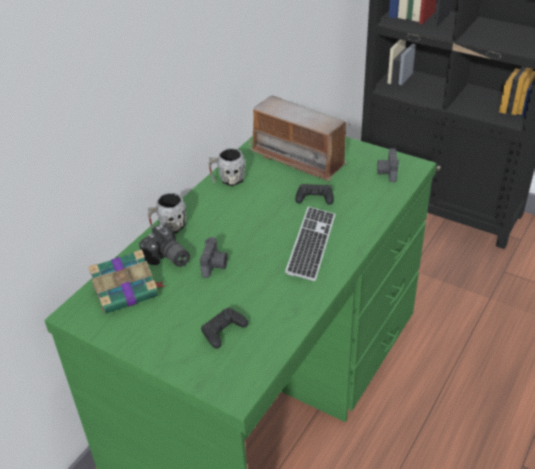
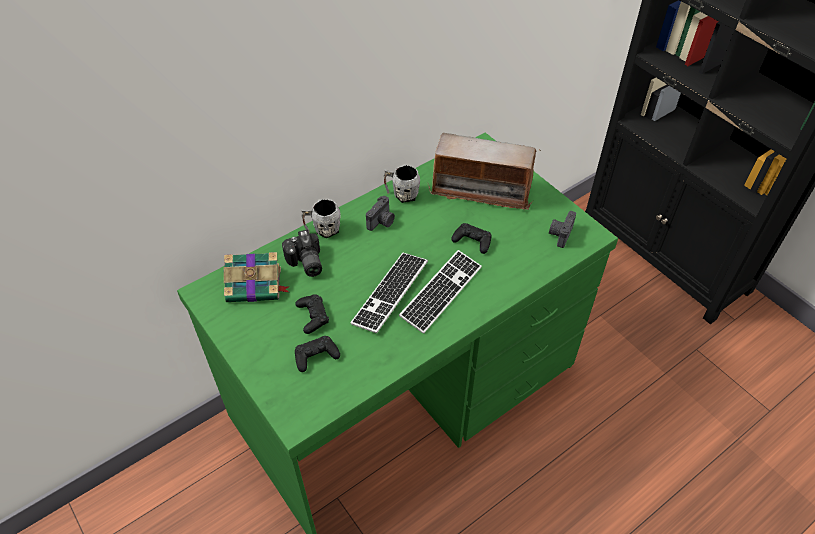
camera: 20 degrees right, 10 degrees up
camera [200,237,228,278] -> camera moved to [366,196,395,231]
radio [249,95,351,181] -> radio turned 45 degrees counterclockwise [428,133,541,210]
none -> black game controller [295,294,329,334]
none -> keyboard [350,253,428,333]

